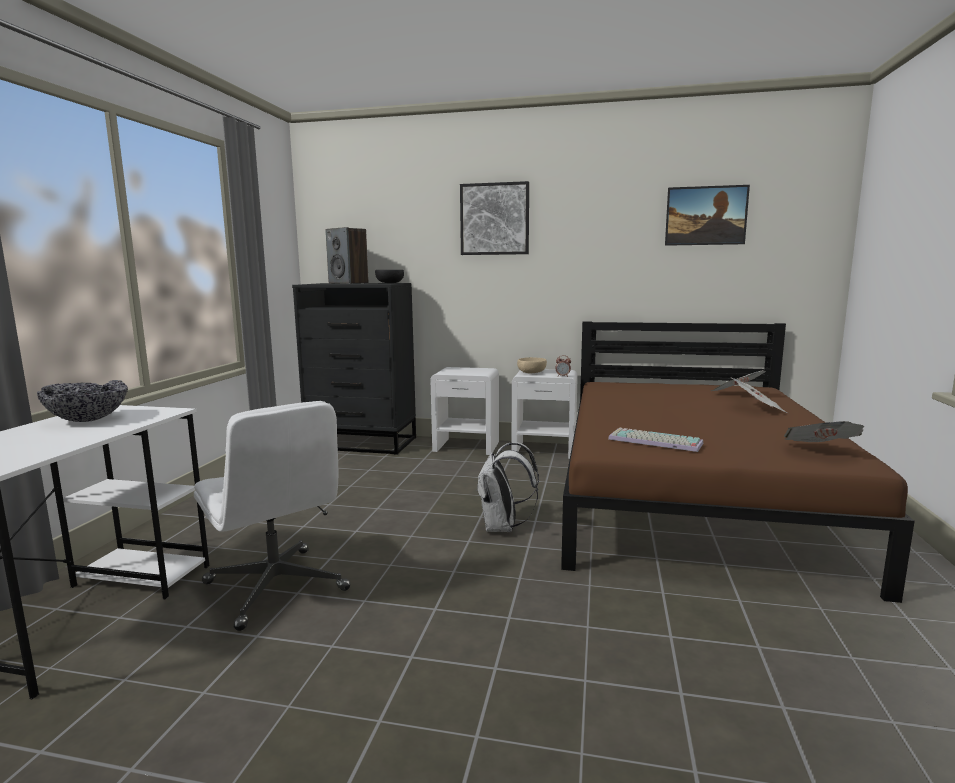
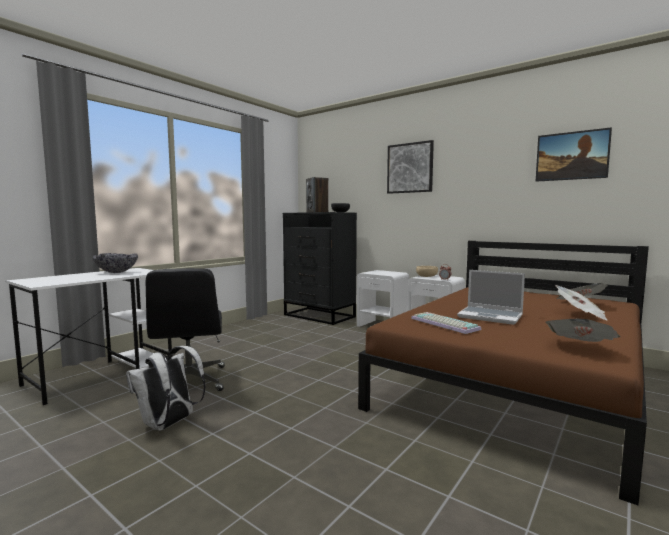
camera: 25 degrees right, 5 degrees down
white office chair [194,401,350,631] -> black office chair [146,268,225,391]
white backpack [476,442,539,532] -> white backpack moved to [126,346,206,431]
none -> laptop [457,270,525,325]

